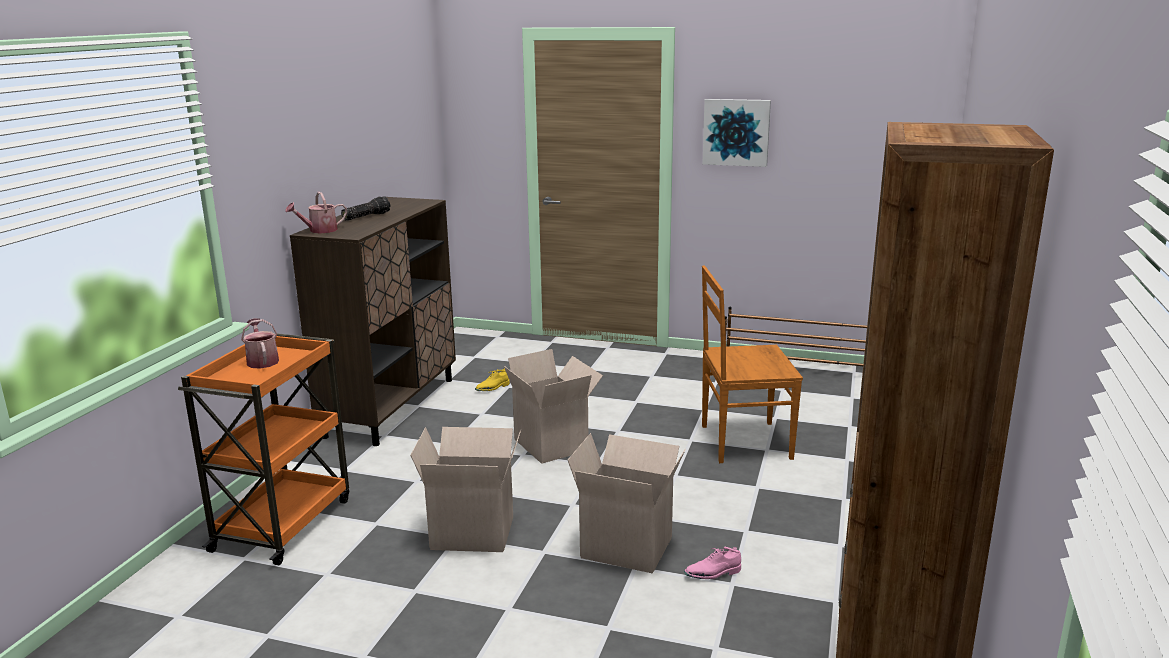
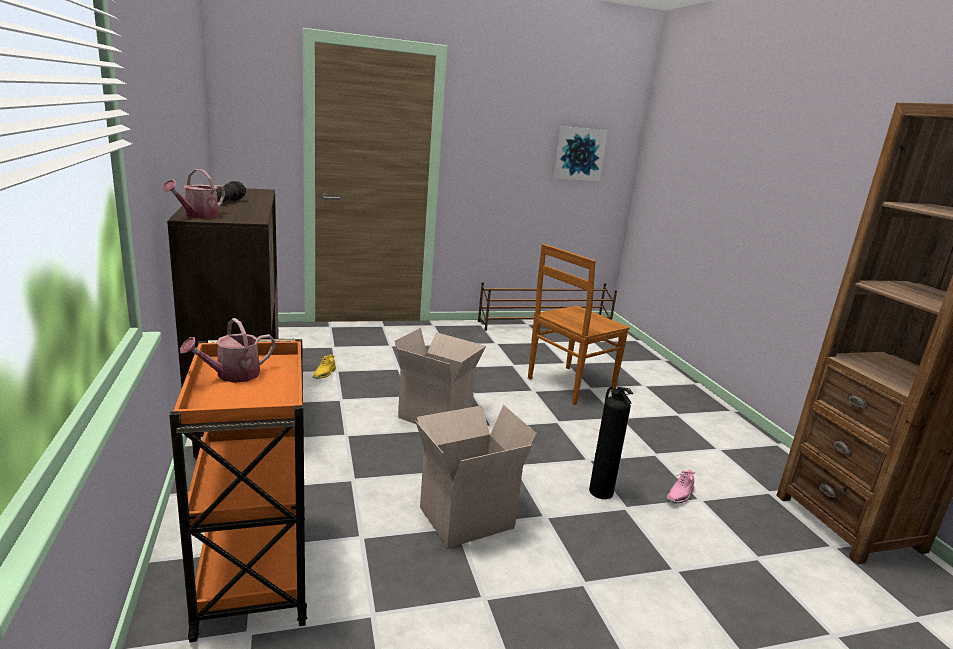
camera: 35 degrees left, 0 degrees up
watering can [241,318,279,369] -> watering can turned 75 degrees counterclockwise [180,318,275,383]
cardboard box [568,433,686,574] -> fire extinguisher [589,386,633,499]
picture [702,99,771,167] -> picture moved to [554,126,608,181]

